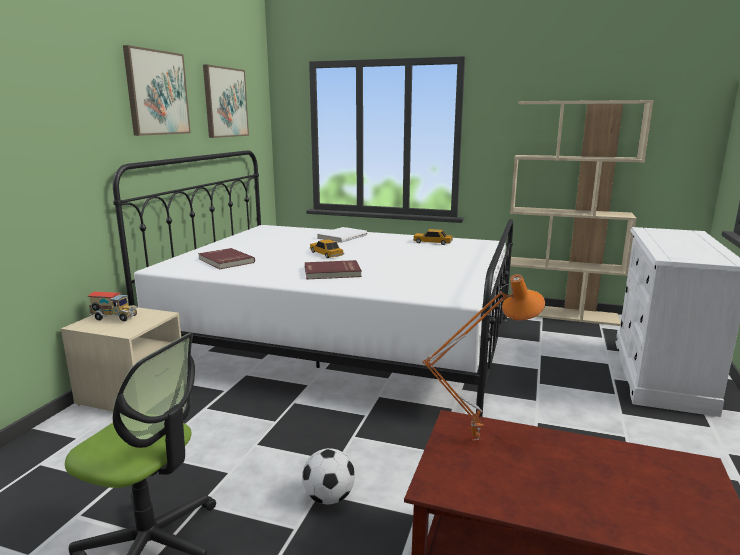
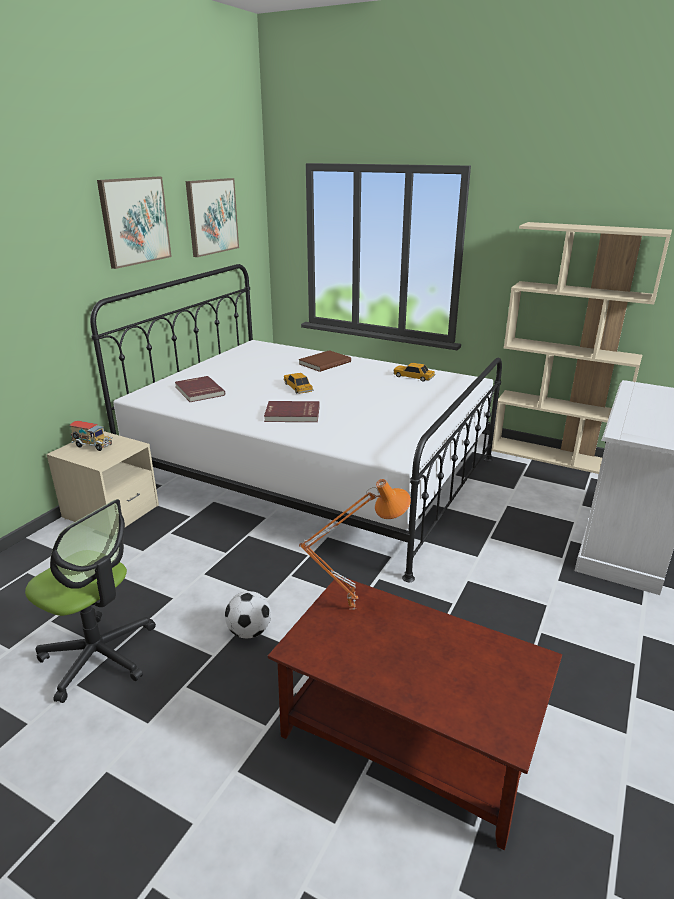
camera: 10 degrees right, 10 degrees up
white book [317,227,367,243] -> brown book [299,350,351,372]

